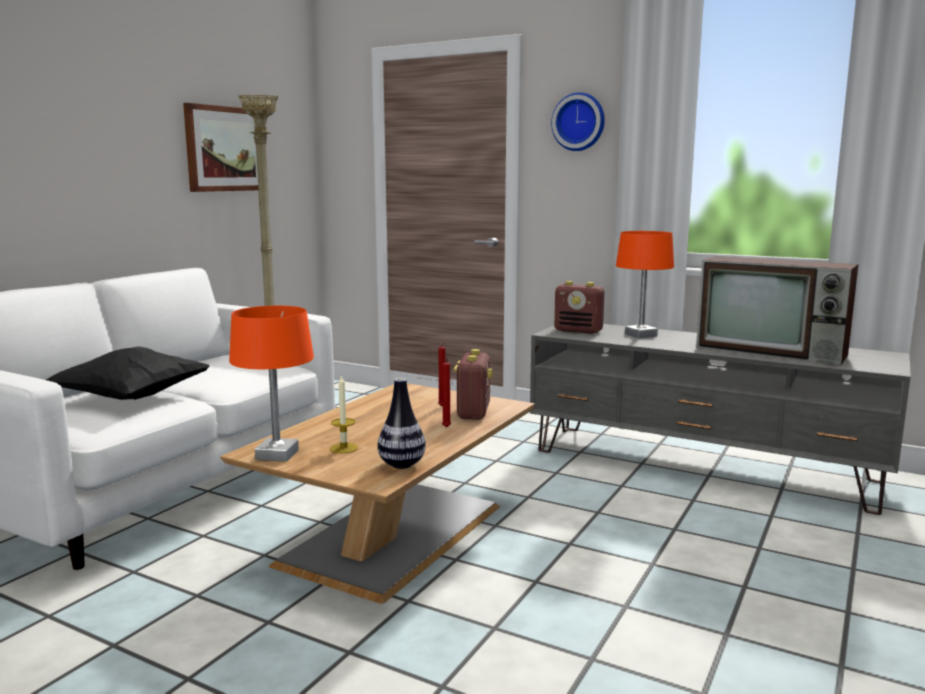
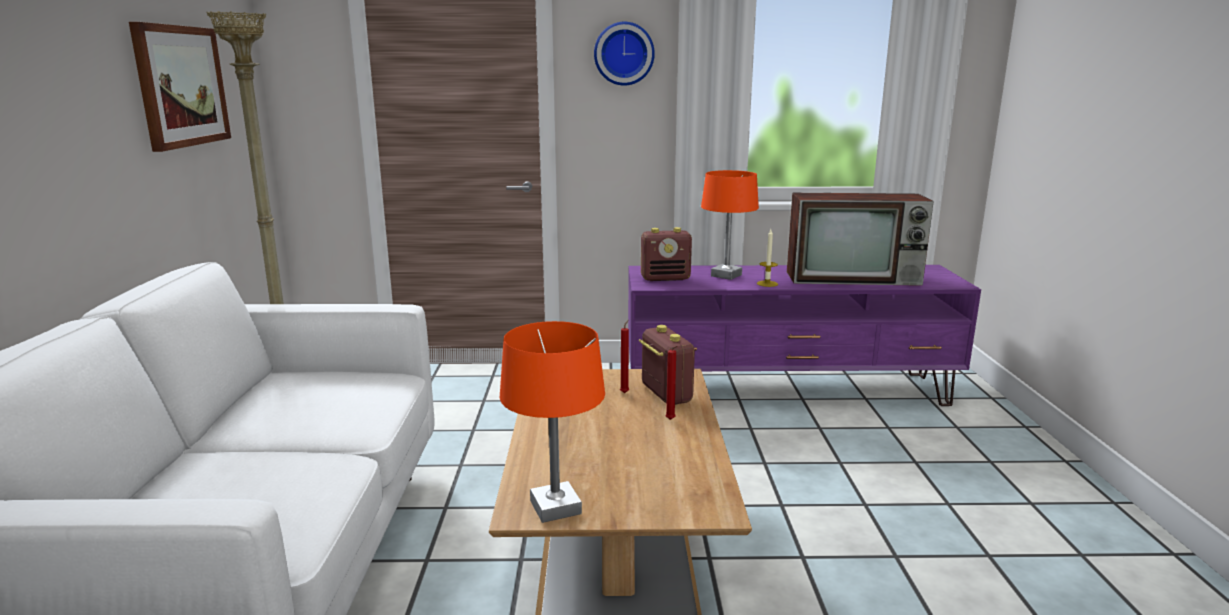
camera: 30 degrees left, 5 degrees up
black pillow [46,346,210,400] -> none
candle [330,375,358,453] -> candle moved to [757,229,778,287]
vase [377,378,426,469] -> none
grey tv stand [530,324,911,515] -> purple tv stand [628,265,981,406]

